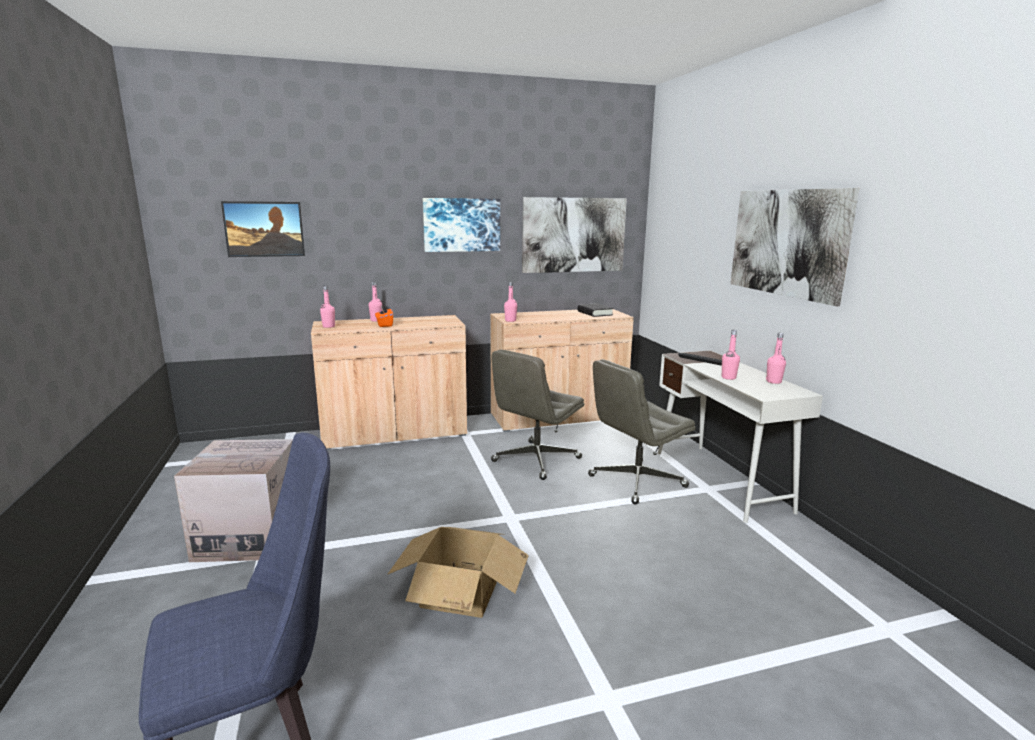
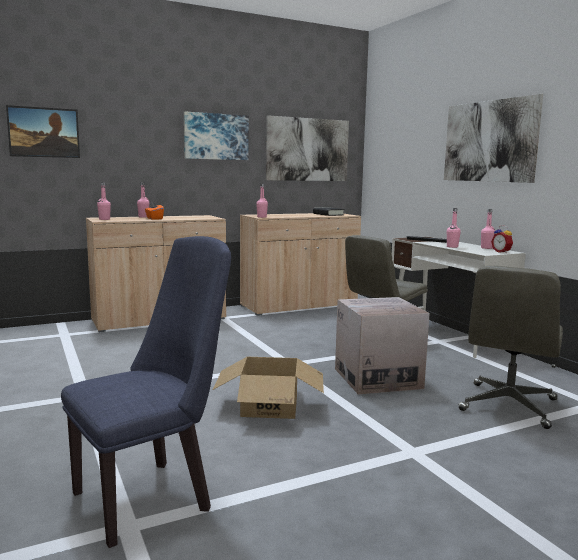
camera: 10 degrees left, 5 degrees down
cardboard box [174,439,293,562] -> cardboard box moved to [335,297,430,394]
grey office chair [491,350,584,480] -> grey office chair moved to [458,266,563,429]
none -> alarm clock [491,225,513,253]

